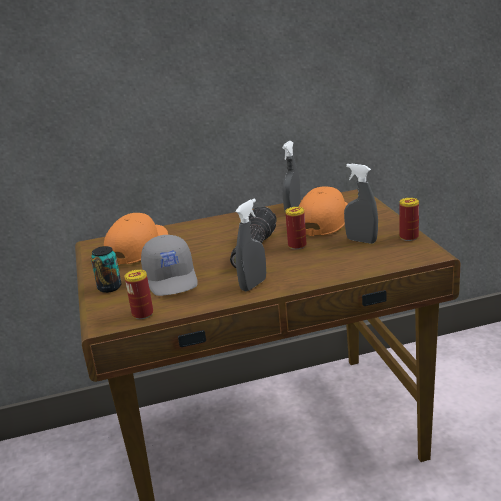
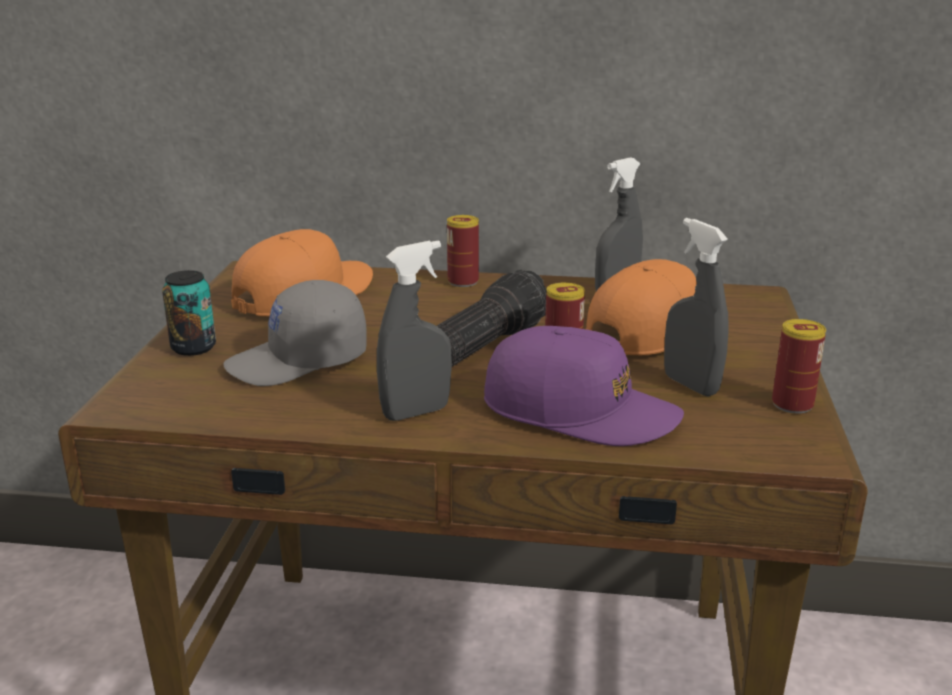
camera: 20 degrees right, 0 degrees up
can [124,269,153,319] -> can moved to [447,215,479,287]
grey cap [141,235,198,296] -> grey cap turned 60 degrees clockwise [223,280,367,386]
none -> purple cap [484,326,684,446]

